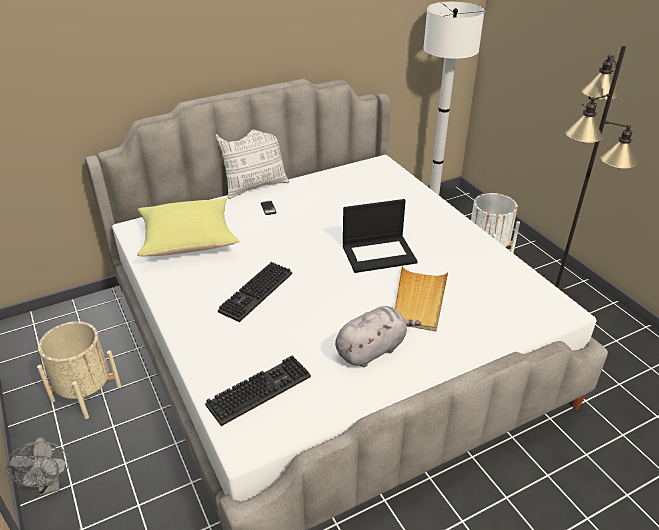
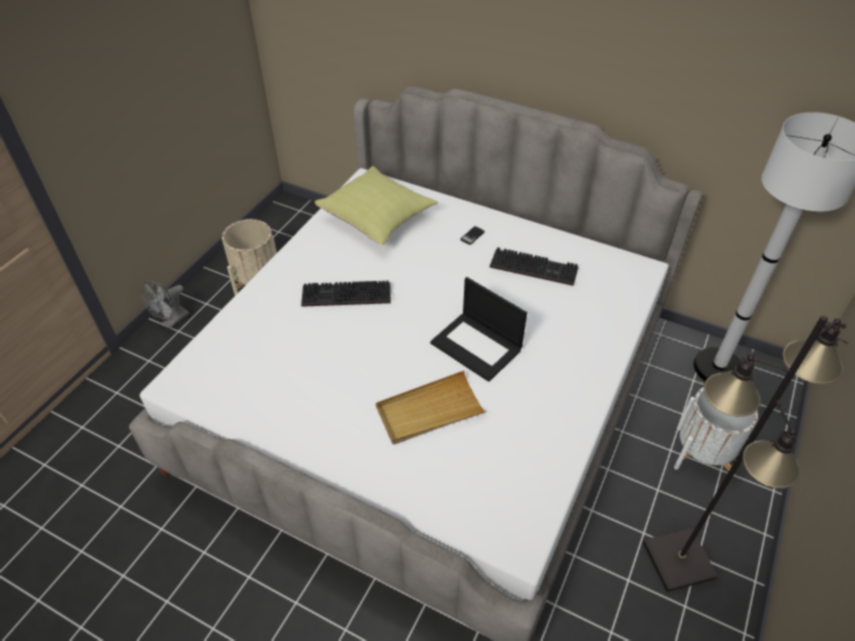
camera: 55 degrees right, 10 degrees up
keyboard [205,355,311,426] -> keyboard moved to [490,247,578,286]
pillow [216,129,289,199] -> none
grey plush toy [335,306,421,367] -> none

